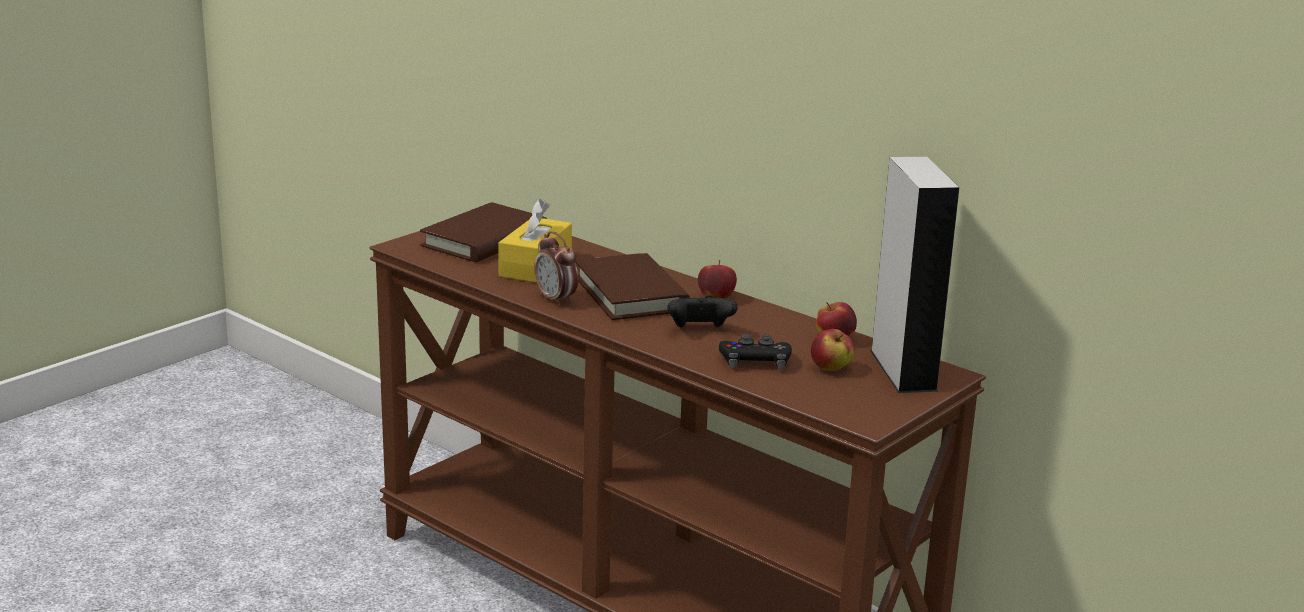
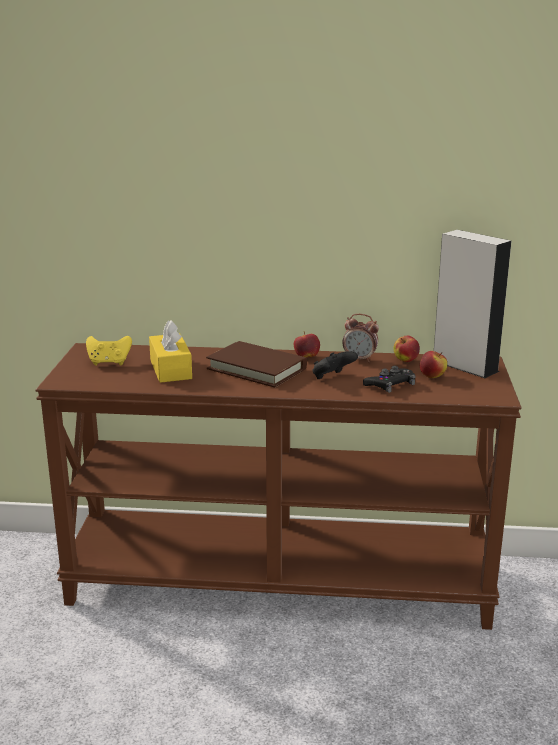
camera: 35 degrees left, 0 degrees up
brown book [420,202,547,262] -> yellow game controller [86,336,132,366]
alarm clock [534,231,578,306] -> alarm clock moved to [342,314,379,362]

